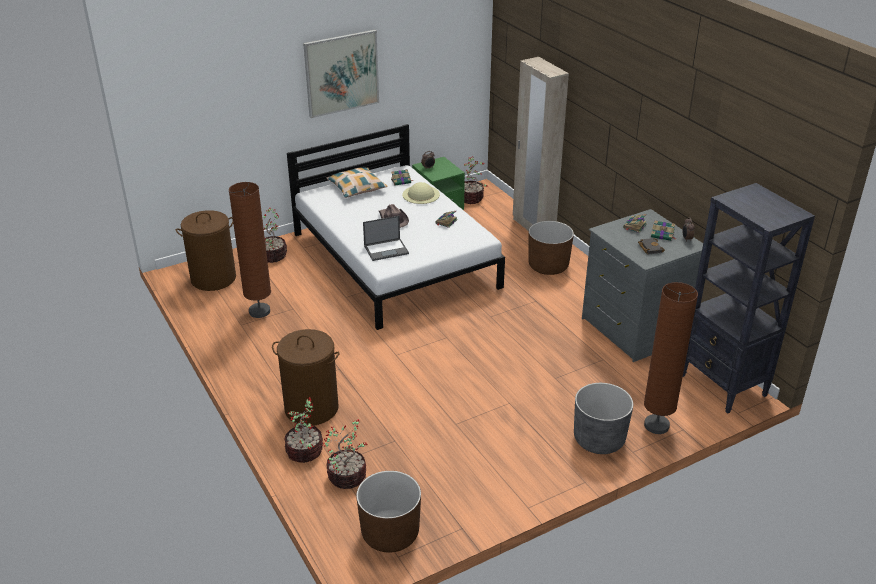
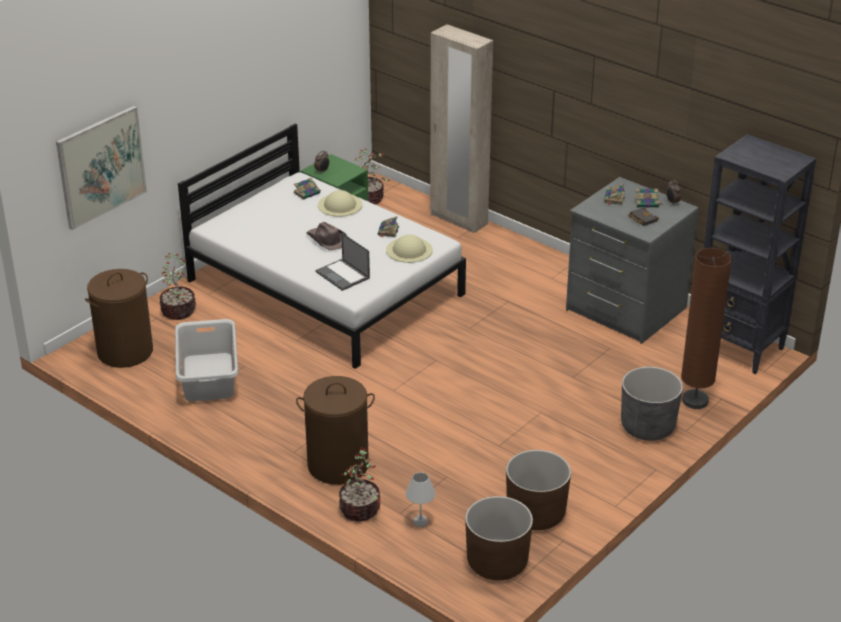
camera: 20 degrees left, 0 degrees up
brown floor lamp [229,182,271,318] -> grey laundry basket [175,319,238,401]
picture [303,30,379,118] -> picture moved to [56,106,147,230]
potted plant [322,419,367,489] -> white table lamp [406,472,436,527]
pillow [327,168,387,198] -> none
laptop [363,216,409,261] -> laptop turned 90 degrees clockwise [316,233,370,291]
brown planter [528,221,574,275] -> brown planter moved to [506,450,571,530]
none -> beige hat [386,234,433,263]

